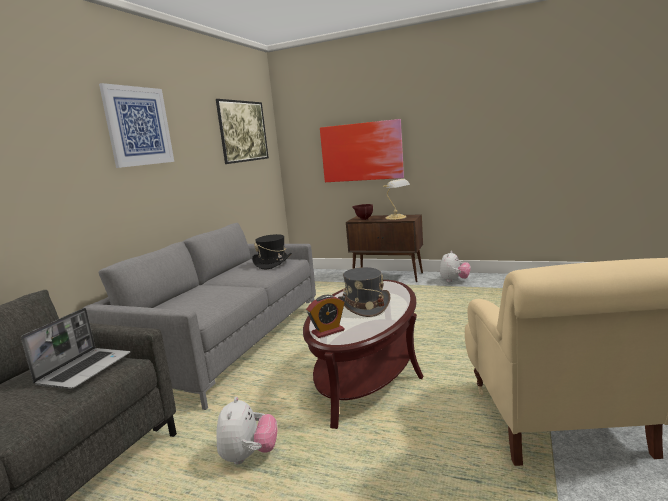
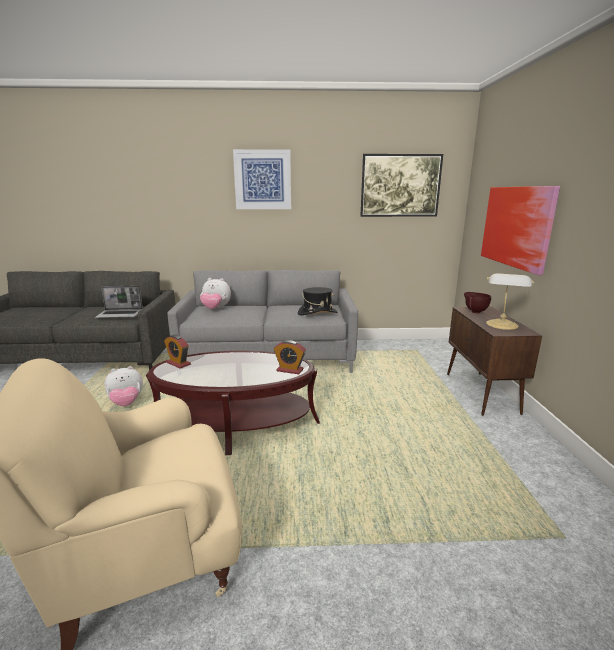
camera: 65 degrees right, 5 degrees up
grey hat [338,267,390,317] -> none
plush toy [440,251,471,282] -> plush toy moved to [200,278,231,309]
none -> alarm clock [274,340,306,374]

